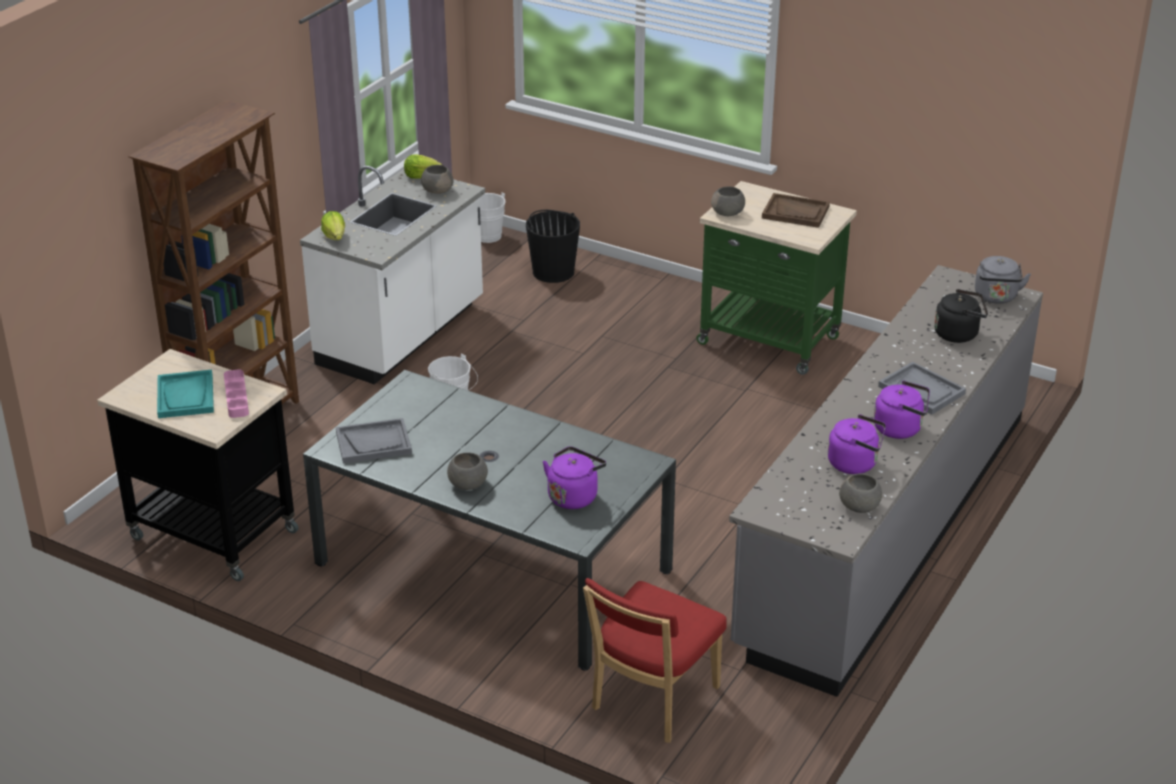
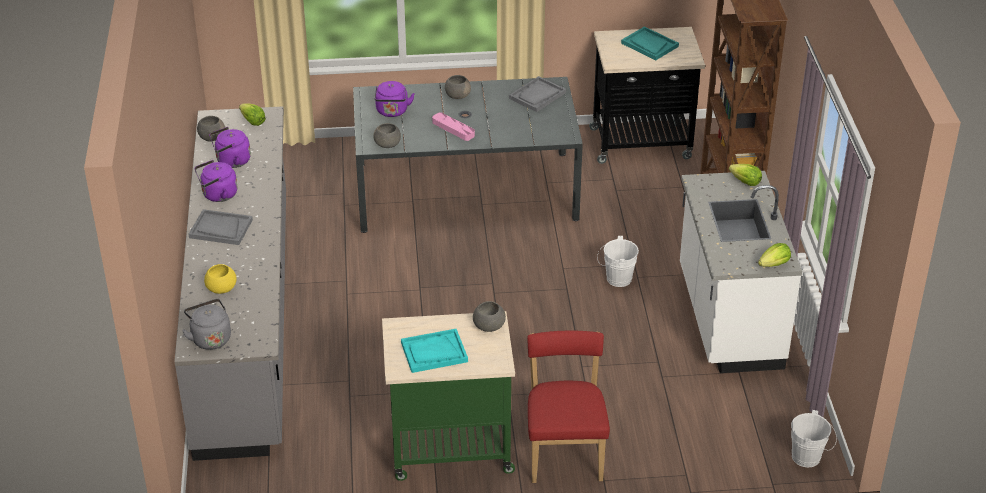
camera: 145 degrees right, 5 degrees up
pink tray [224,369,249,418] -> pink tray moved to [432,112,475,141]
grey bowl [421,165,453,194] -> grey bowl moved to [373,123,401,148]
black bucket [526,210,580,283] -> none
red chair [583,578,727,743] -> red chair moved to [527,331,610,483]
brown tray [762,193,830,228] -> turquoise tray [401,329,468,373]
black kettle [934,289,988,343] -> yellow bowl [204,264,237,294]
none -> lettuce [239,104,266,126]

